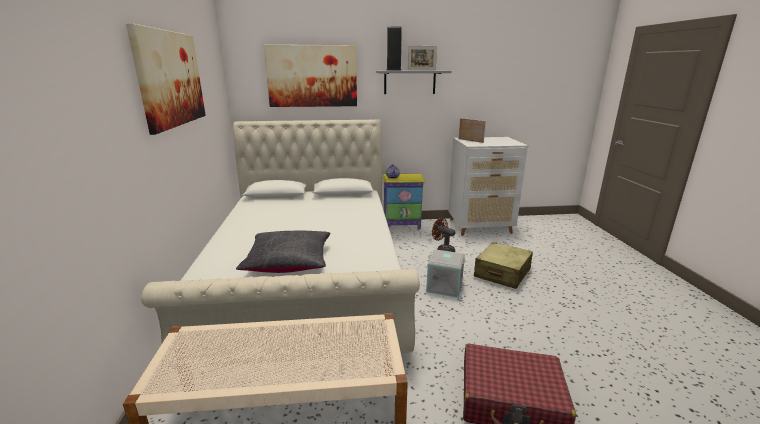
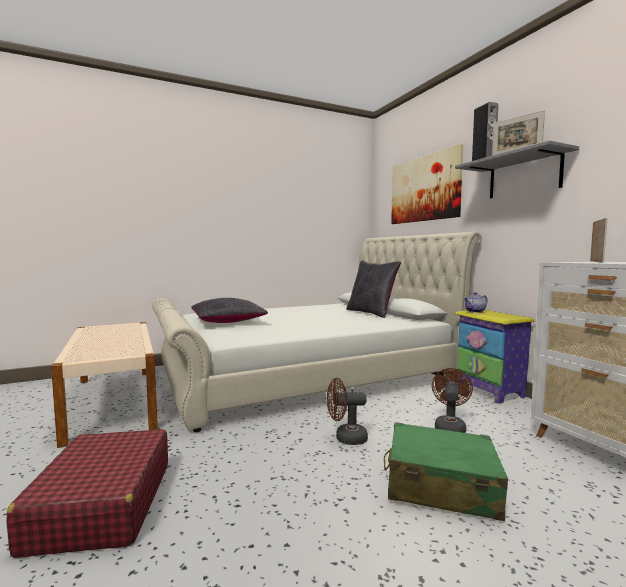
camera: 70 degrees right, 15 degrees down
picture [126,23,206,135] -> none
grey storage box [426,249,465,298] -> brown fan [327,378,368,445]
beige suitcase [474,242,533,289] -> green suitcase [384,422,508,521]
none -> black pillow [346,261,401,318]

